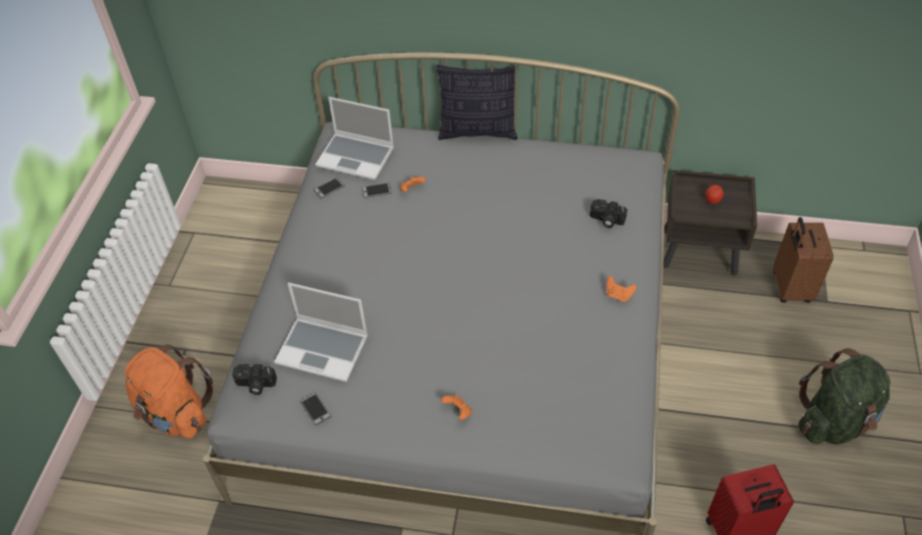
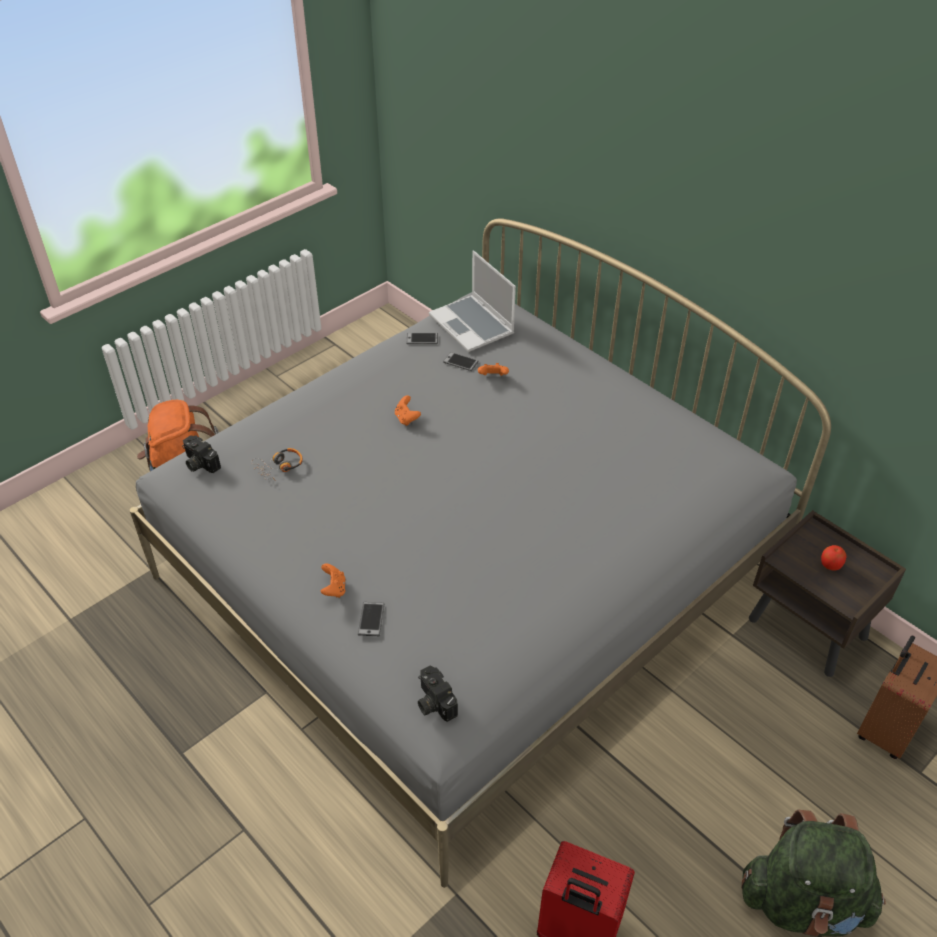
camera: 35 degrees right, 5 degrees down
laptop [274,283,368,382] -> headphones [251,448,303,481]
phone [300,393,331,426] -> phone moved to [358,602,384,636]
pillow [436,64,518,140] -> none
camera [590,199,627,228] -> camera moved to [418,665,458,722]
orange game controller [606,276,637,302] -> orange game controller moved to [395,395,421,426]

